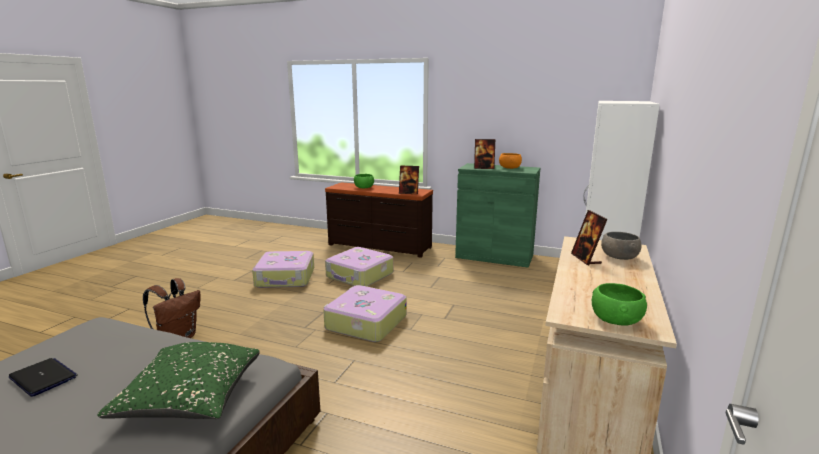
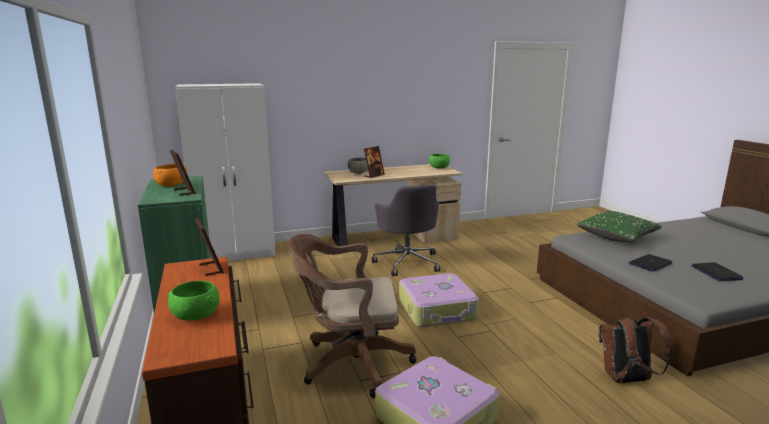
camera: 130 degrees left, 0 degrees up
suitcase [325,247,393,286] -> brown office chair [289,234,417,398]
none -> grey office chair [371,185,440,277]
none -> laptop [628,254,672,272]

